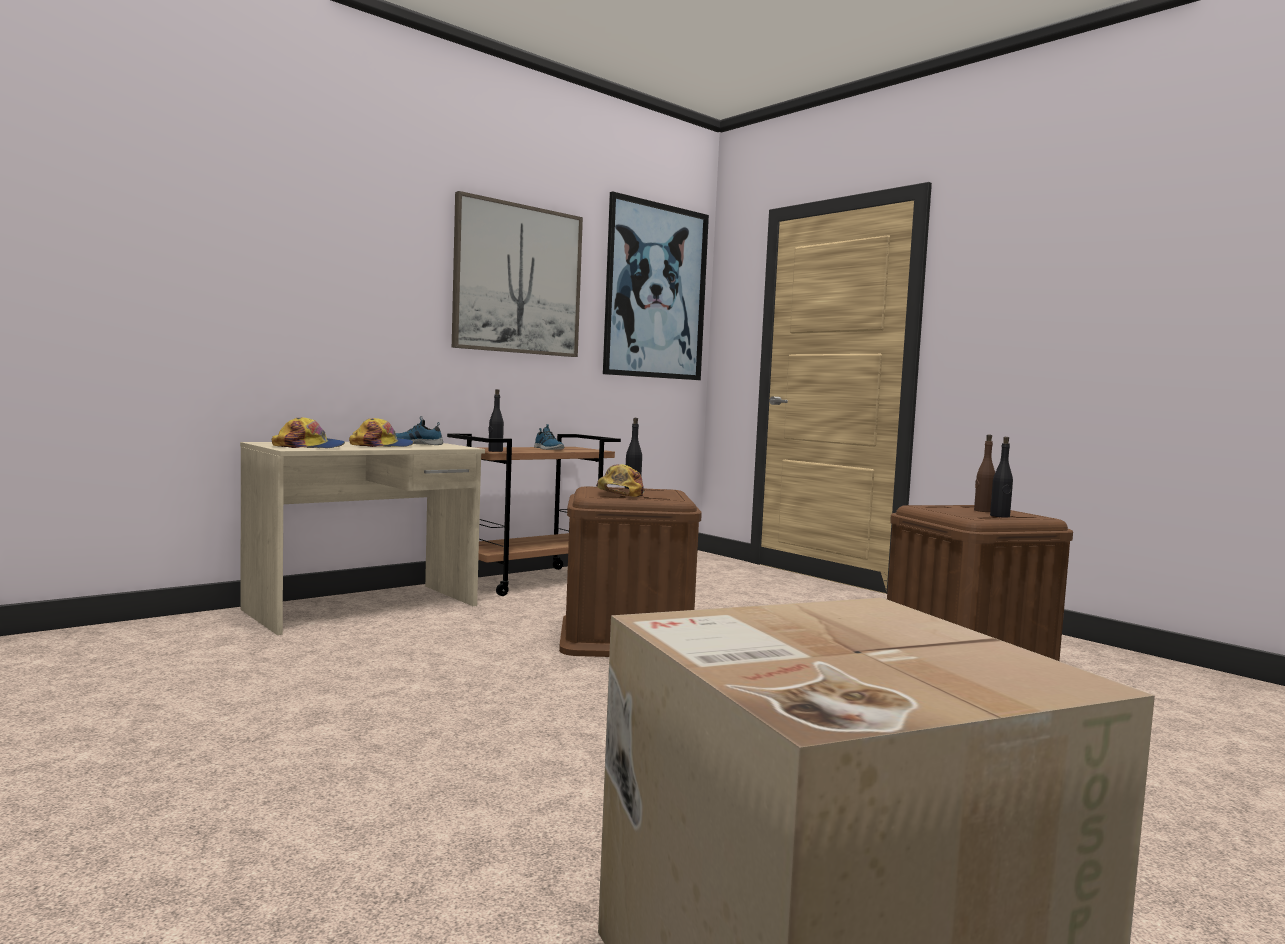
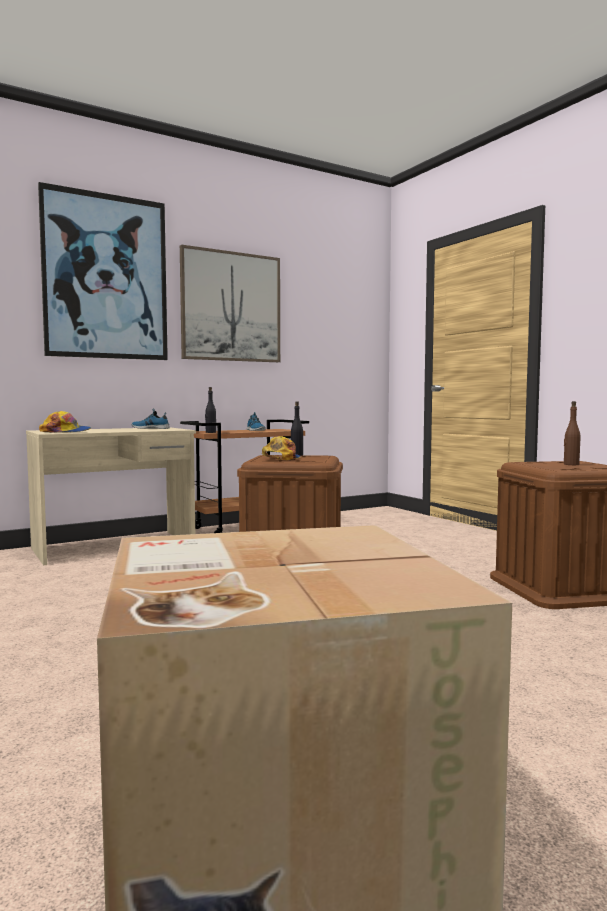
camera: 10 degrees right, 0 degrees up
cap [349,418,414,447] -> none
picture [603,191,709,380] -> picture moved to [38,182,168,360]
black bottle [990,437,1013,518] -> none

